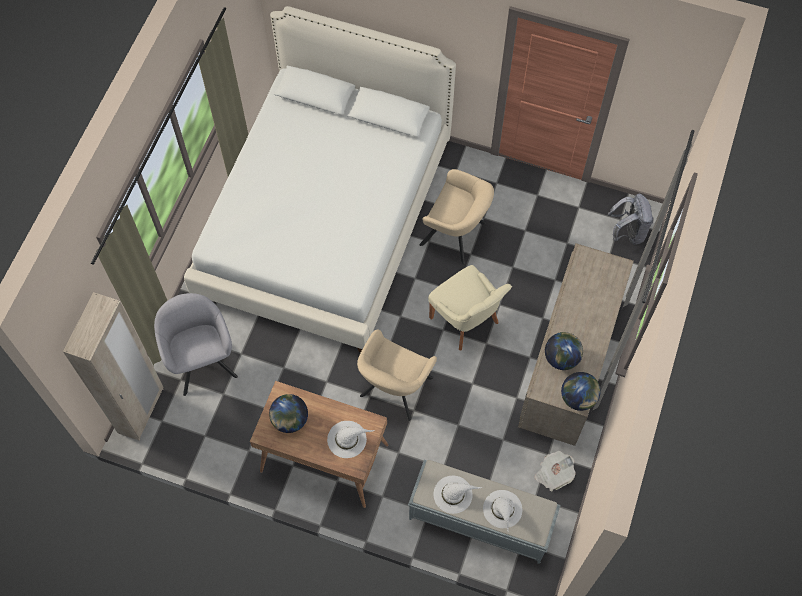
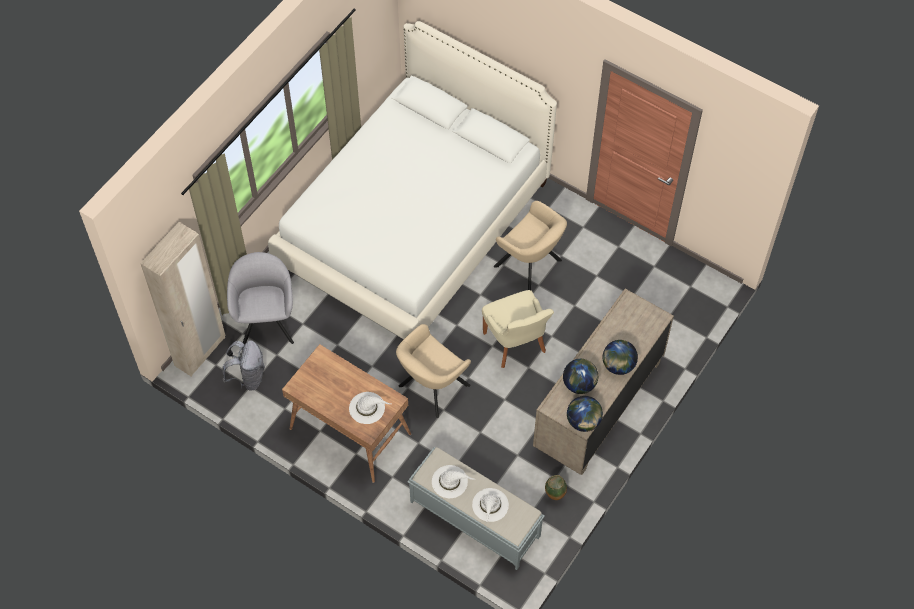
camera: 15 degrees right, 5 degrees down
globe [269,394,308,433] -> globe moved to [603,340,638,375]
newspaper [535,451,575,492] -> vase [545,475,567,500]
grey backpack [608,194,654,245] -> grey backpack moved to [222,340,265,391]

